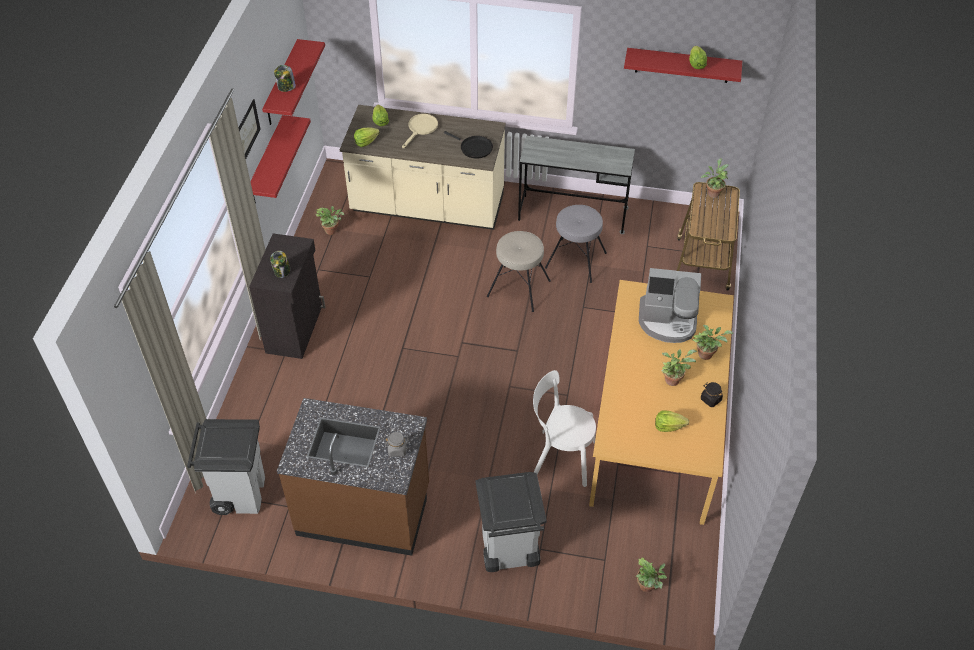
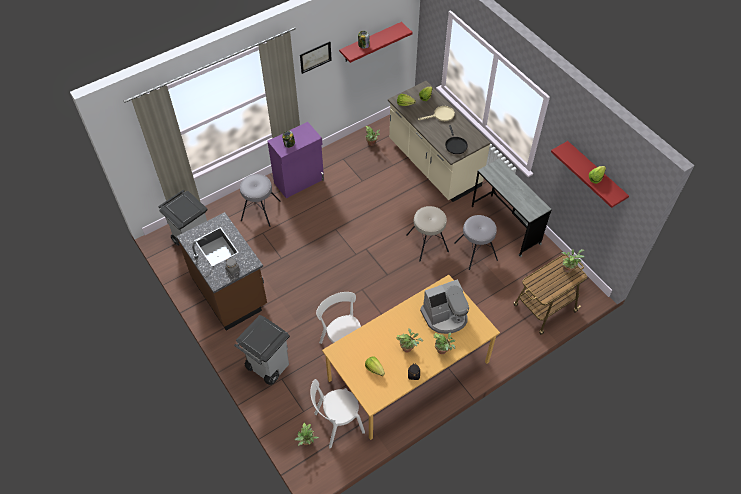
camera: 45 degrees right, 5 degrees up
black cabinet [249,233,325,359] -> purple cabinet [267,122,324,198]
red shelf [250,115,311,204] -> none
coffee machine [639,268,701,343] -> coffee machine turned 75 degrees counterclockwise [420,279,469,334]
none -> grey stool [240,174,280,227]
none -> white chair [310,379,365,448]

